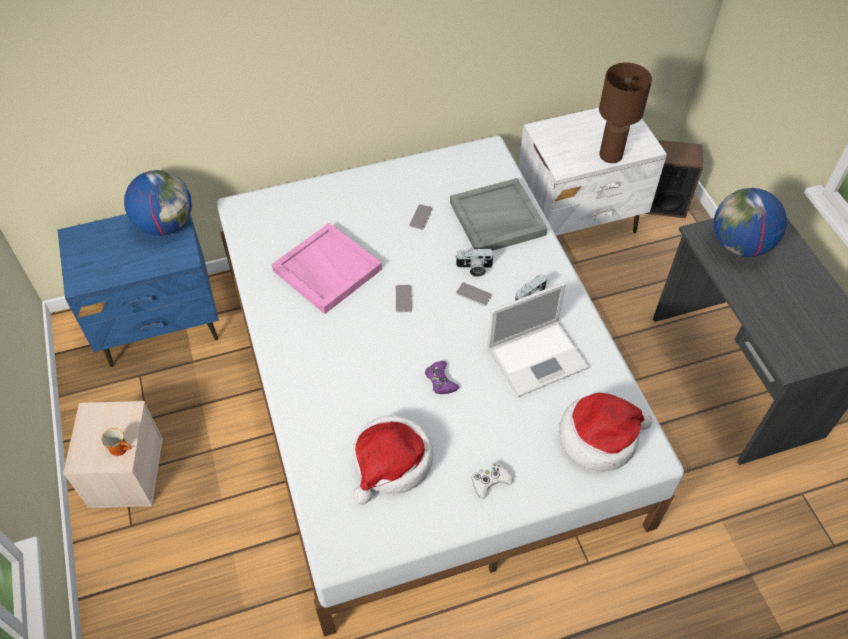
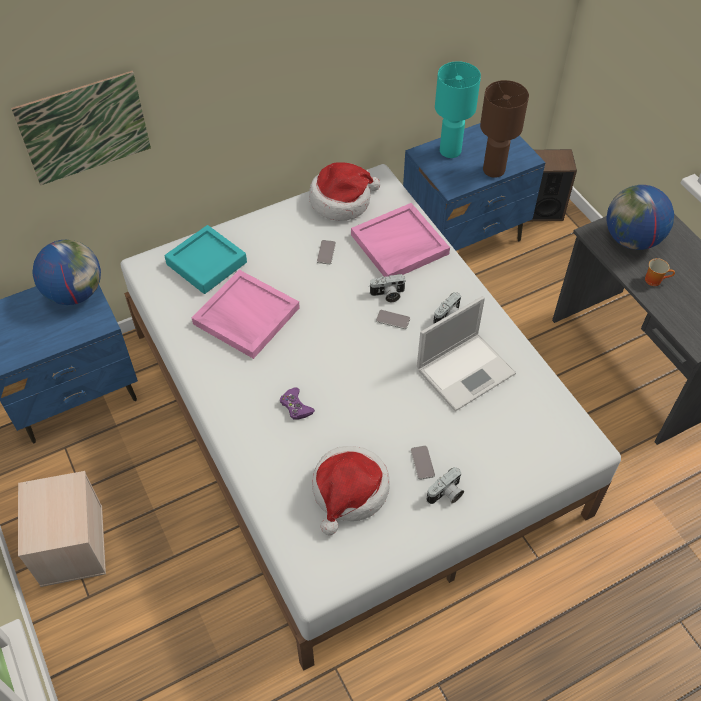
camera: 10 degrees left, 0 degrees up
mug [101,428,132,456] -> mug moved to [645,258,675,286]
phone [395,285,412,312] -> phone moved to [410,445,435,480]
purple game controller [425,361,459,394] -> purple game controller moved to [280,387,315,420]
grey tray [450,178,547,251] -> pink tray [351,203,450,277]
white game controller [471,462,513,500] -> camera [426,467,464,504]
white nightstand [518,108,667,236] -> blue nightstand [403,123,546,251]
hat [559,393,652,472] -> hat moved to [309,162,380,221]
none -> picture [11,71,151,186]
none -> turquoise tray [165,225,247,294]
none -> turquoise table lamp [435,61,481,158]

